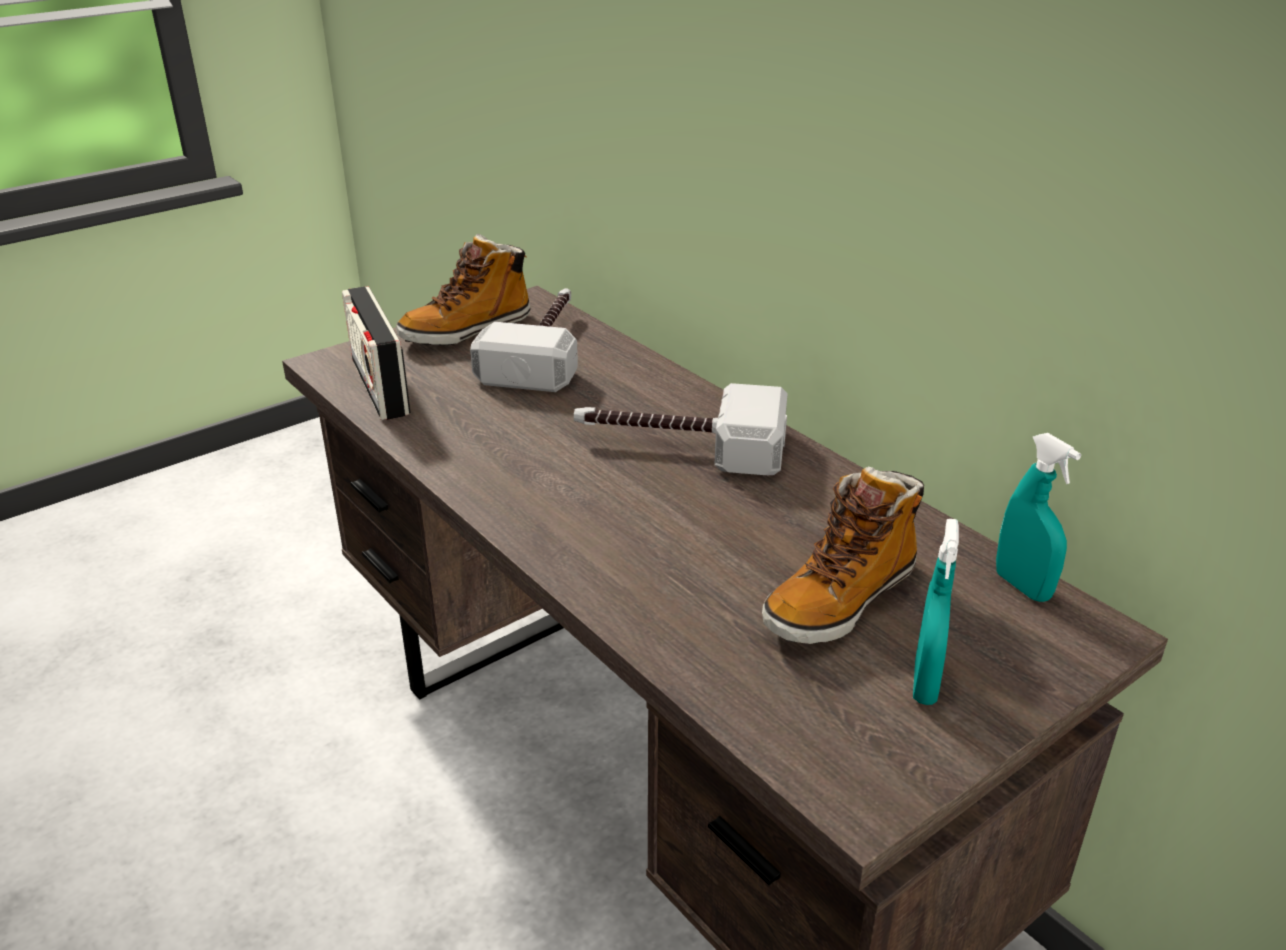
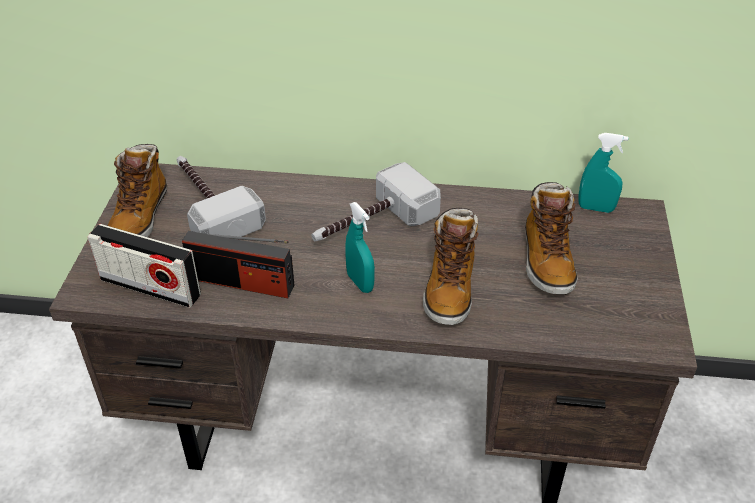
camera: 45 degrees left, 10 degrees up
turquoise spray bottle [913,519,959,705] -> turquoise spray bottle moved to [345,202,375,293]
none -> radio [182,231,295,298]
none -> boot [422,208,479,326]

